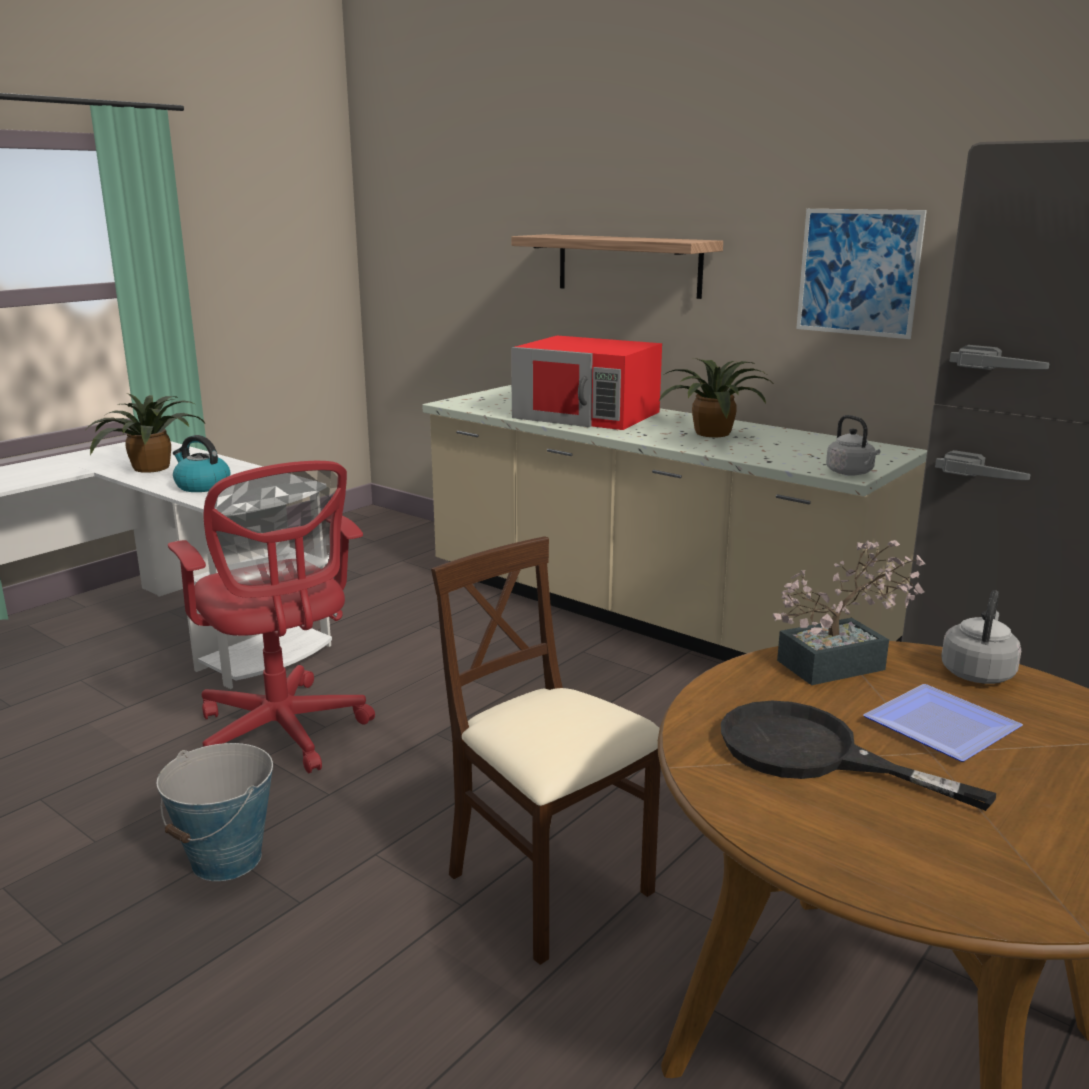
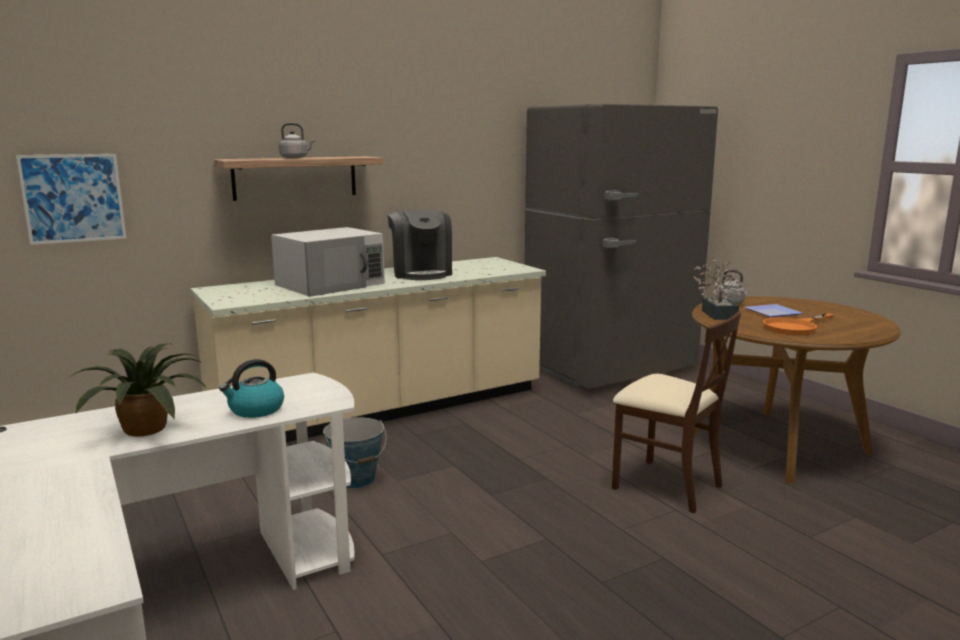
camera: 70 degrees left, 5 degrees down
bucket [156,743,273,881] -> bucket moved to [323,417,386,489]
red office chair [168,461,375,773] -> none
beige chair [431,536,661,965] -> beige chair turned 120 degrees counterclockwise [612,312,741,513]
red microwave [511,336,662,430] -> white microwave [271,227,385,297]
potted plant [659,358,771,437] -> coffee machine [388,210,452,280]
black frying pan [721,701,996,811] -> orange frying pan [763,313,834,335]
picture [796,209,927,339] -> picture moved to [16,154,126,245]
grey kettle [826,415,880,476] -> grey kettle moved to [279,123,315,158]

